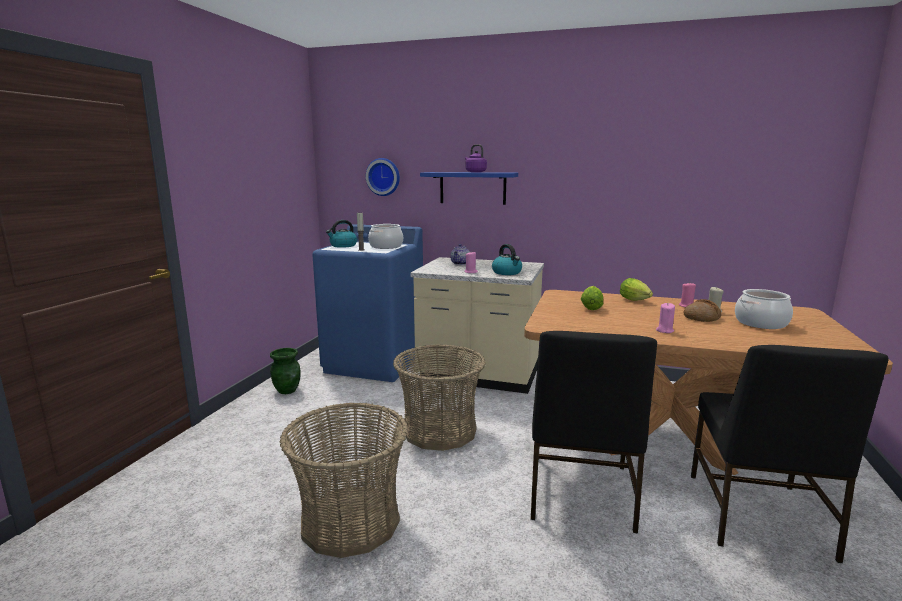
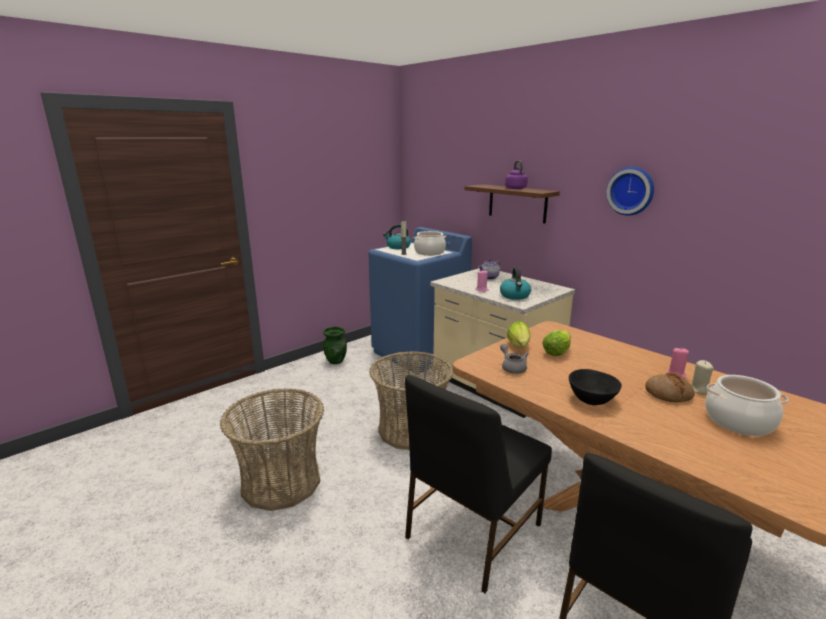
camera: 30 degrees right, 5 degrees up
wall clock [366,158,400,196] -> wall clock moved to [606,167,654,216]
blue shelf [420,172,518,205] -> brown shelf [465,184,560,224]
lettuce [620,278,653,301] -> lettuce moved to [507,321,531,348]
pink candle [656,303,675,333] -> black bowl [569,369,622,405]
none -> grey teapot [500,344,528,374]

